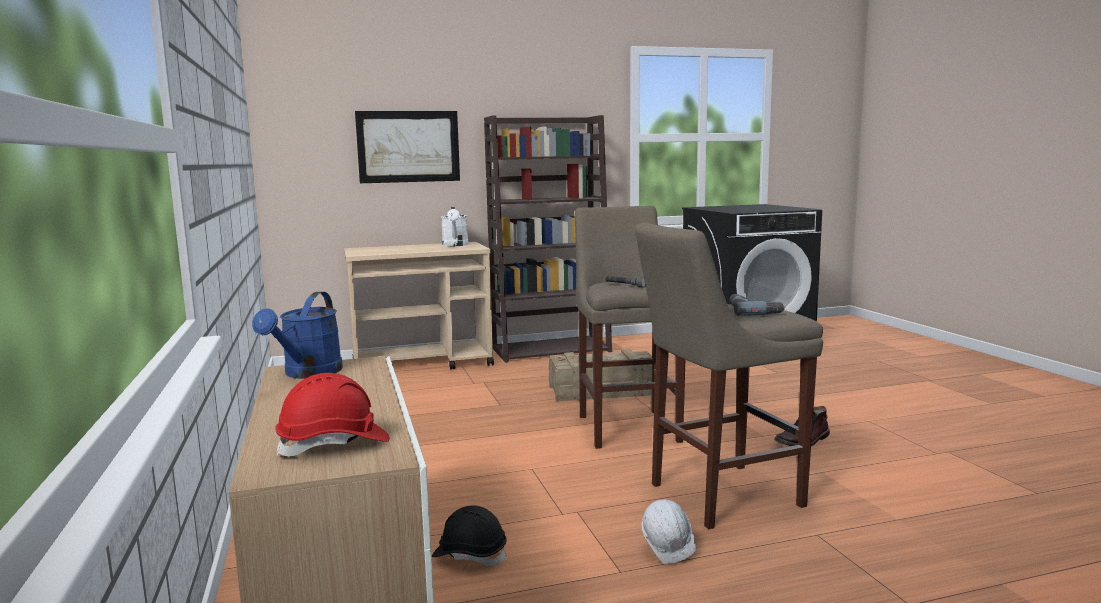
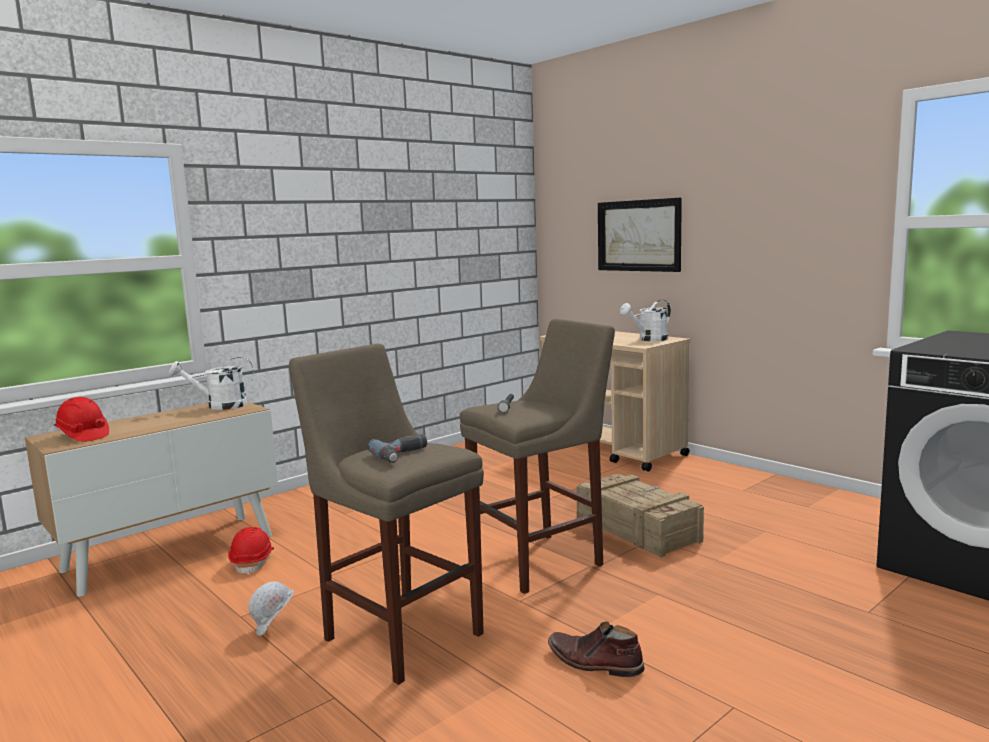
camera: 65 degrees right, 0 degrees up
blue watering can [252,292,343,379] -> white watering can [169,357,254,410]
black hard hat [432,505,507,566] -> red hard hat [228,527,274,575]
brown bookcase [484,115,612,363] -> none

